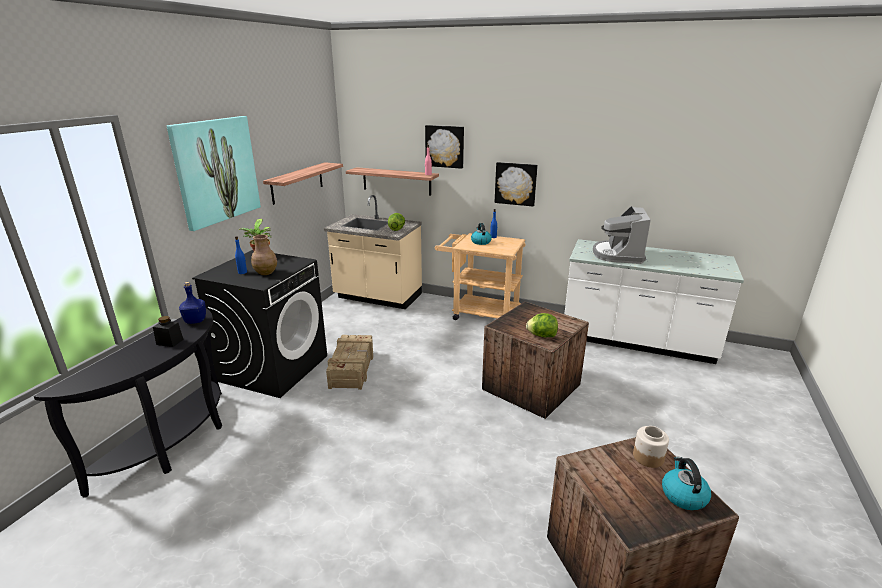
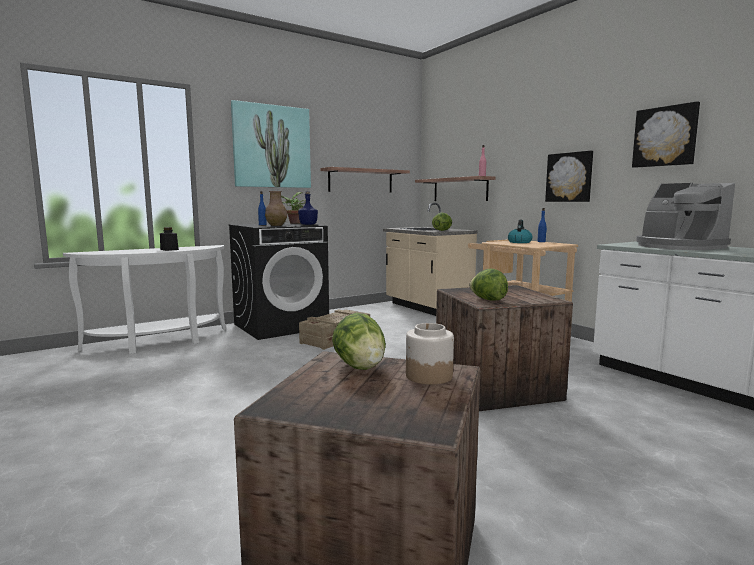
camera: 35 degrees right, 15 degrees down
black console table [34,309,222,498] -> white console table [63,245,226,354]
blue bottle [179,282,206,324] -> blue bottle moved to [298,191,318,225]
picture [425,125,464,169] -> picture moved to [632,101,700,168]
coffee machine [593,206,651,264] -> coffee machine turned 75 degrees counterclockwise [636,183,735,250]
kettle [662,456,711,510] -> none
none -> lettuce [332,312,386,370]

